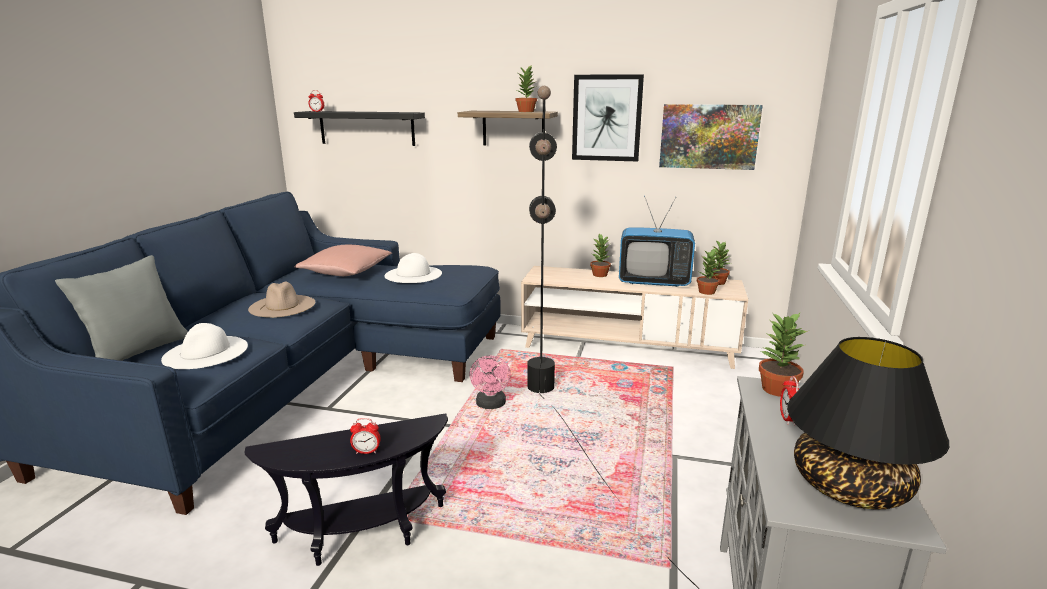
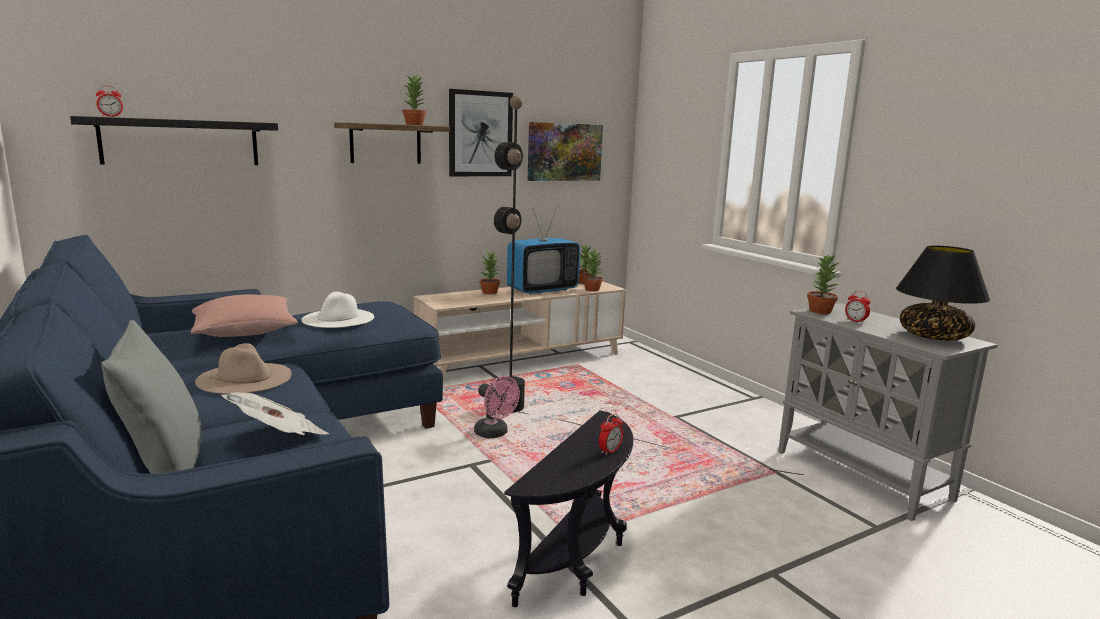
camera: 45 degrees left, 5 degrees down
white hat [161,323,248,369] -> newspaper [221,392,329,435]

